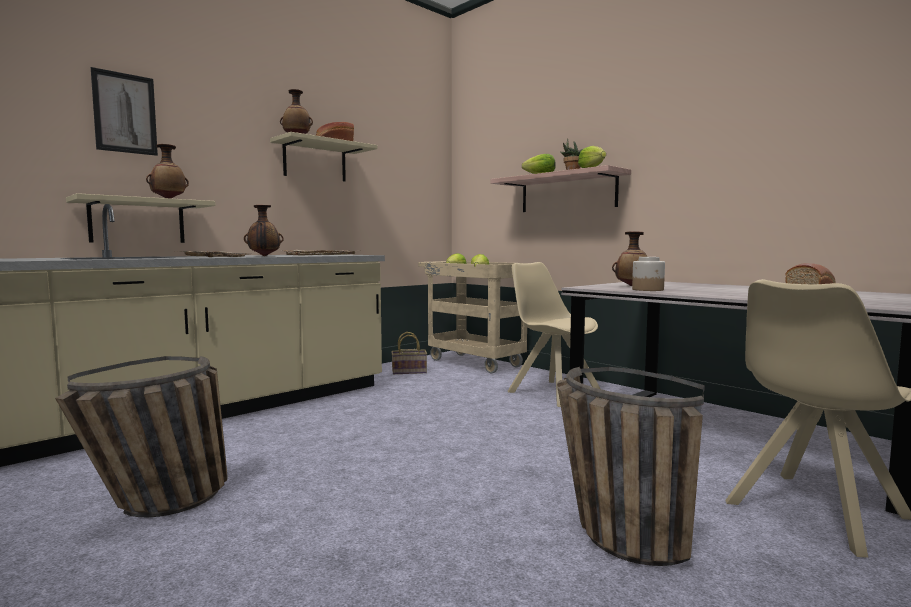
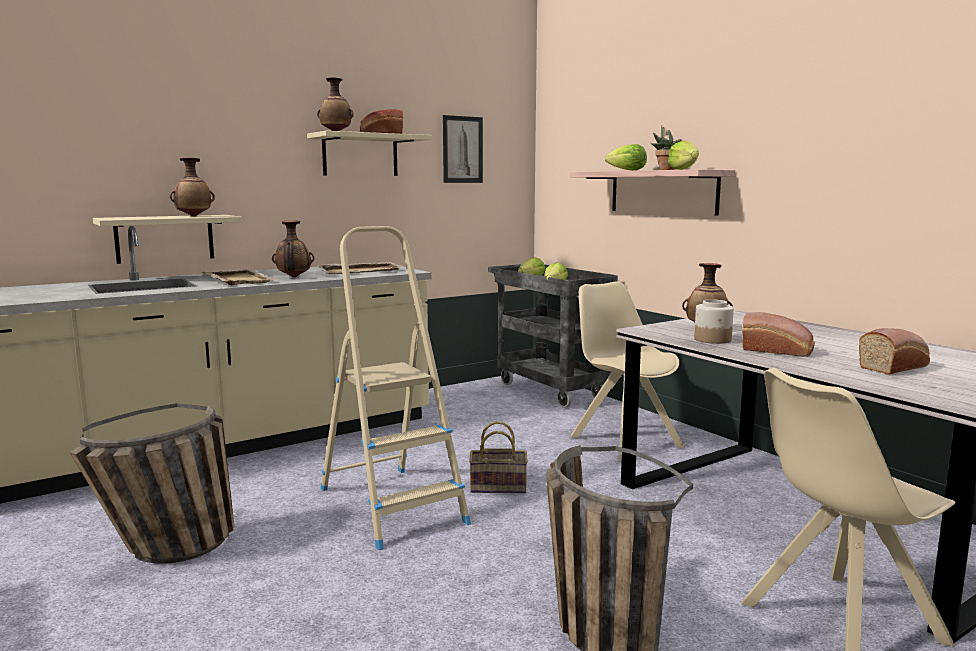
camera: 10 degrees right, 5 degrees up
picture [91,67,158,156] -> picture moved to [443,115,483,183]
basket [391,332,427,374] -> basket moved to [469,421,528,493]
beige cart [418,261,527,373] -> black cart [488,264,618,408]
none -> beige step ladder [320,226,471,550]
none -> bread [742,312,815,357]

